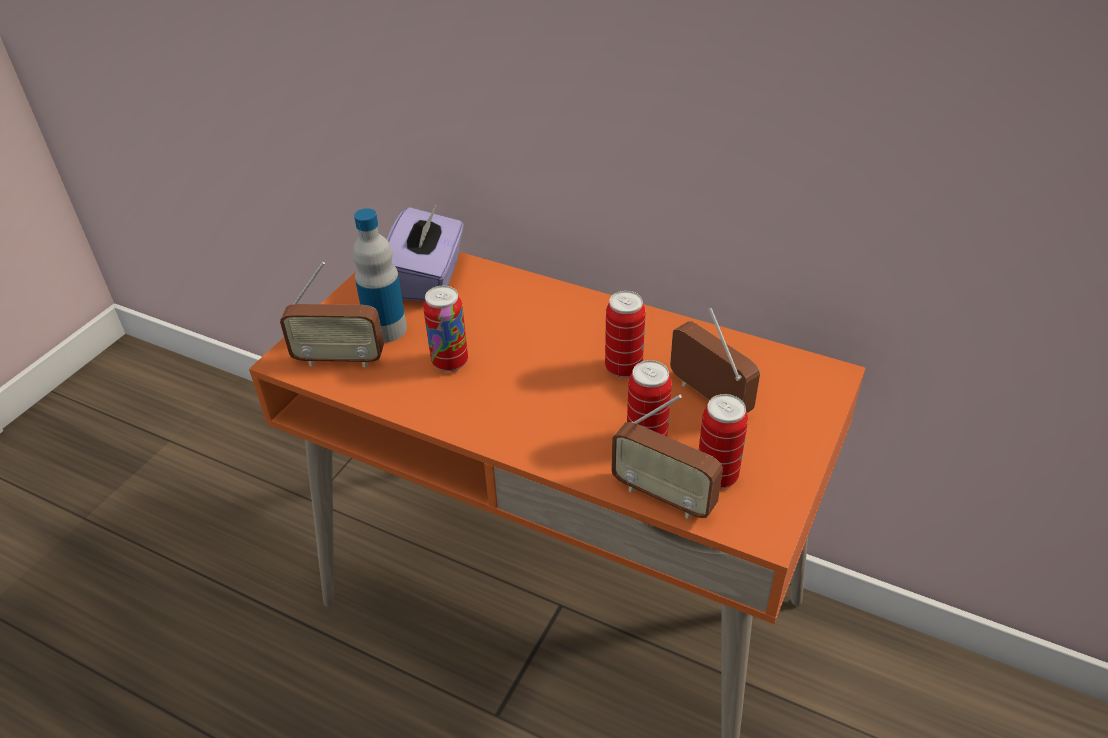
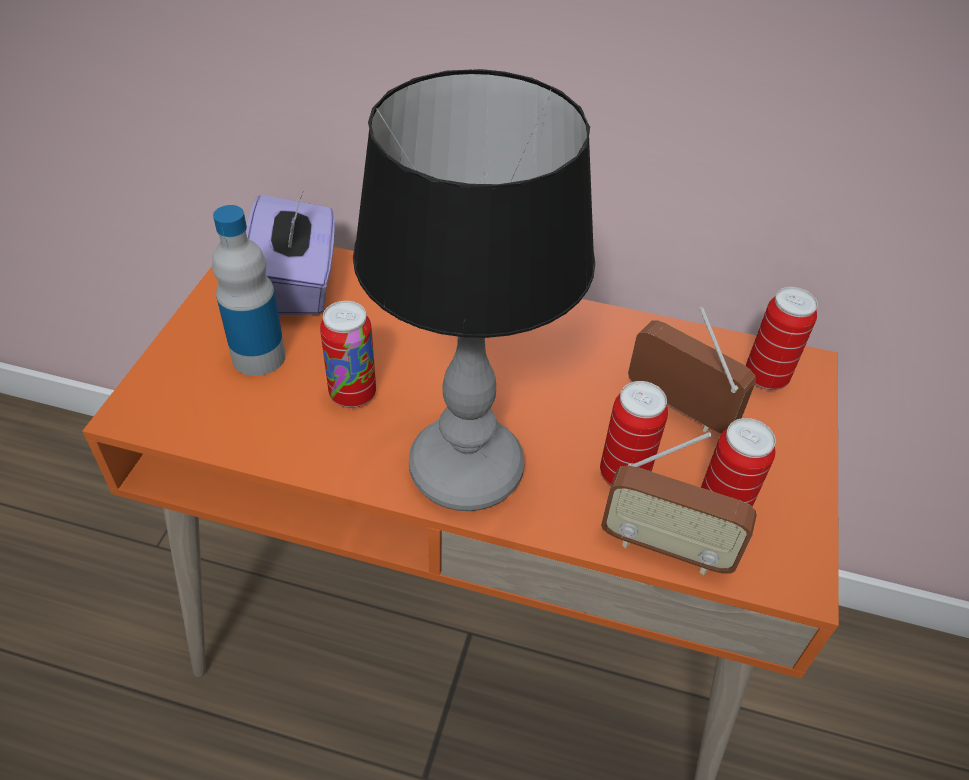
camera: 15 degrees left, 5 degrees up
radio [280,262,384,367] -> none
can [605,291,646,378] -> can moved to [746,287,818,390]
none -> table lamp [353,69,595,511]

